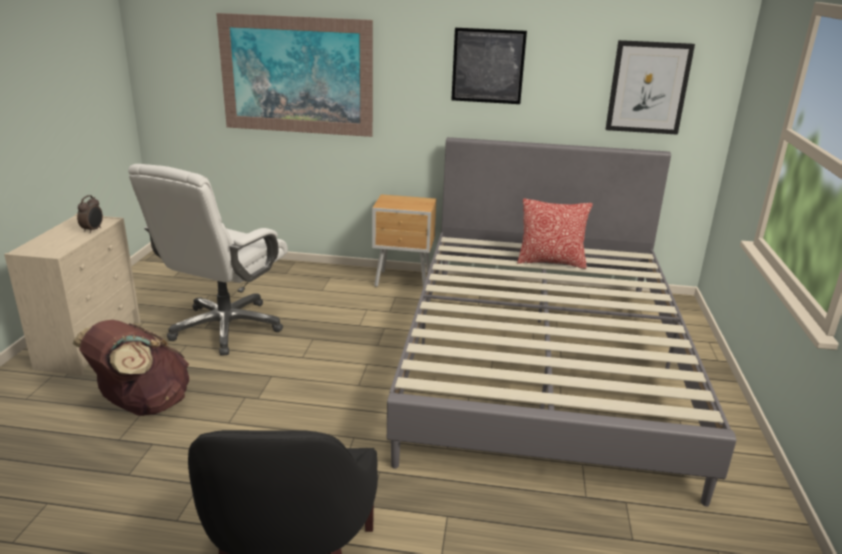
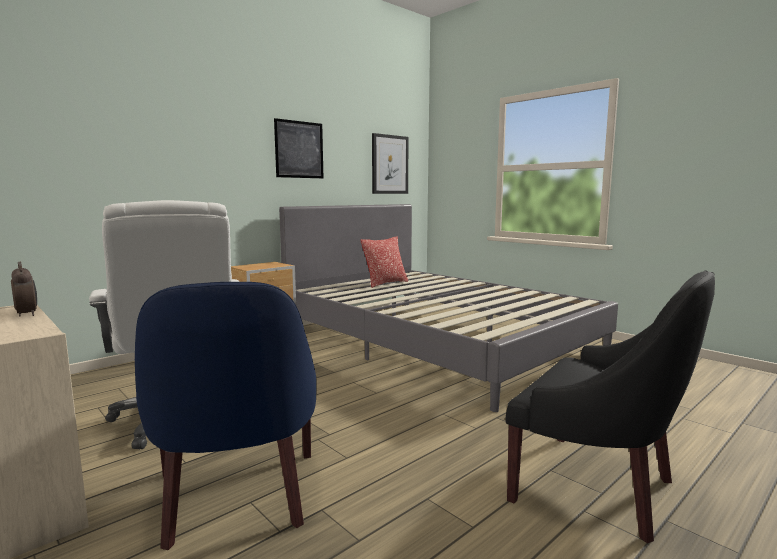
camera: 50 degrees left, 15 degrees down
brown backpack [73,320,189,416] -> blue armchair [135,282,317,550]
picture [216,13,373,137] -> none

